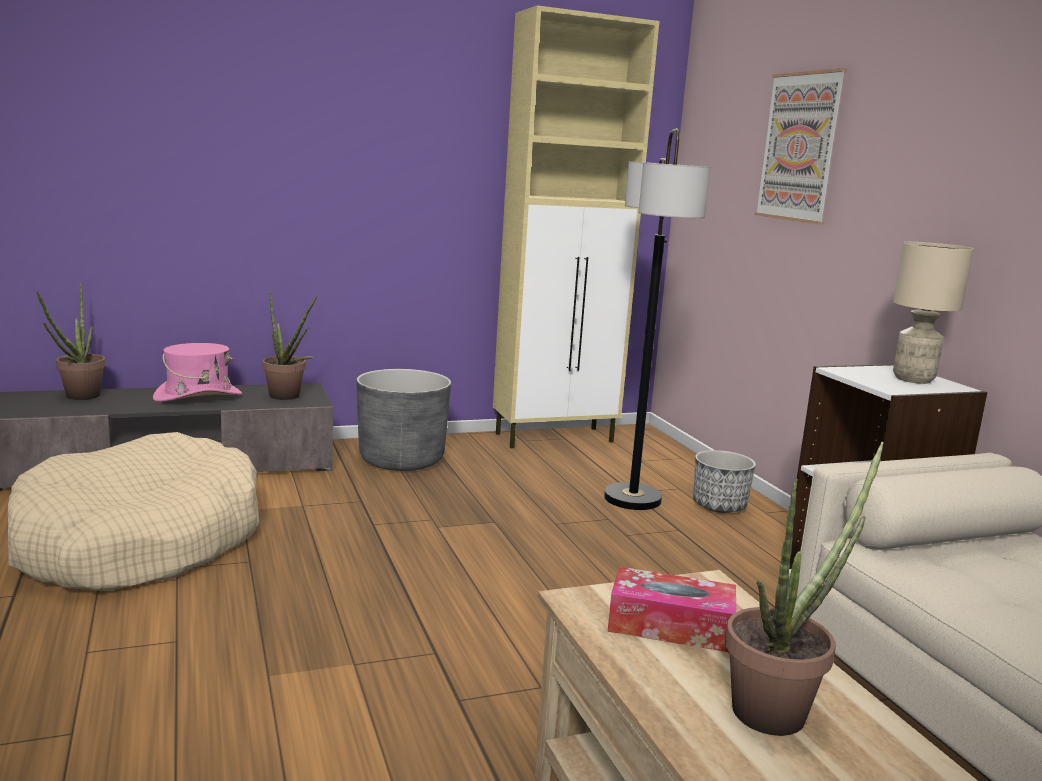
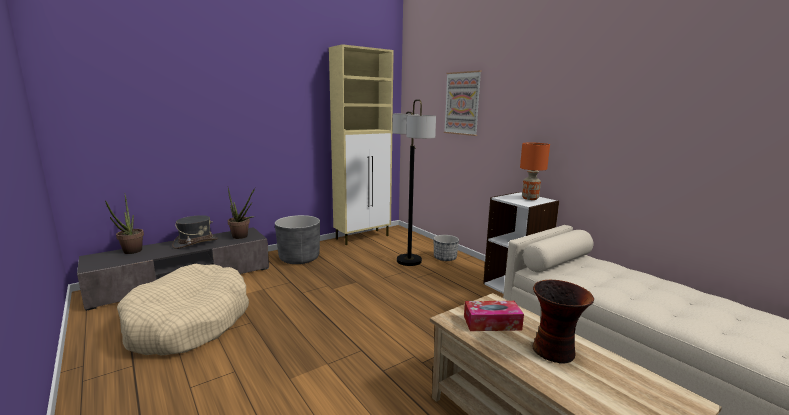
camera: 15 degrees left, 0 degrees up
pink hat [153,343,242,402] -> grey hat [172,215,219,249]
potted plant [725,442,884,736] -> vase [532,280,594,364]
beige table lamp [893,242,974,384] -> orange table lamp [520,143,550,200]

